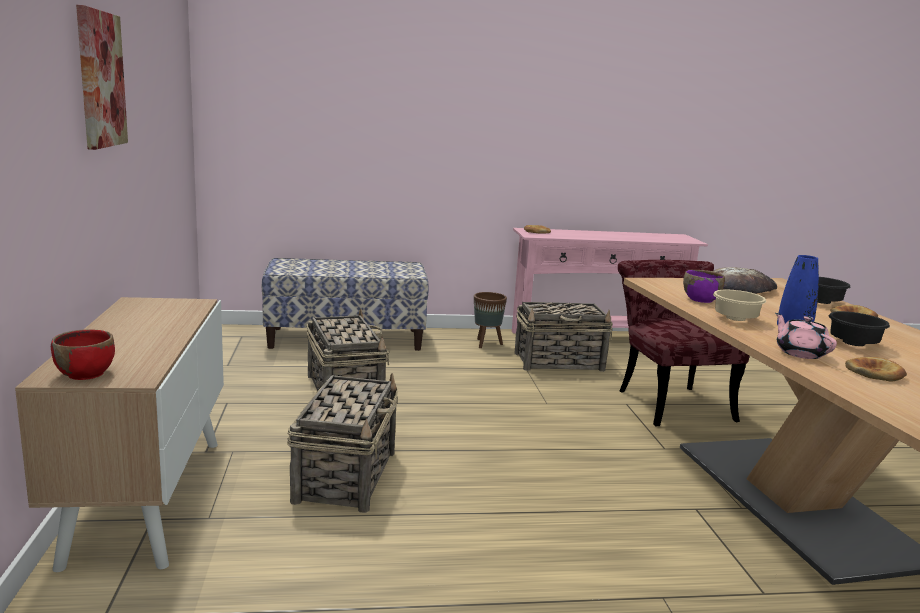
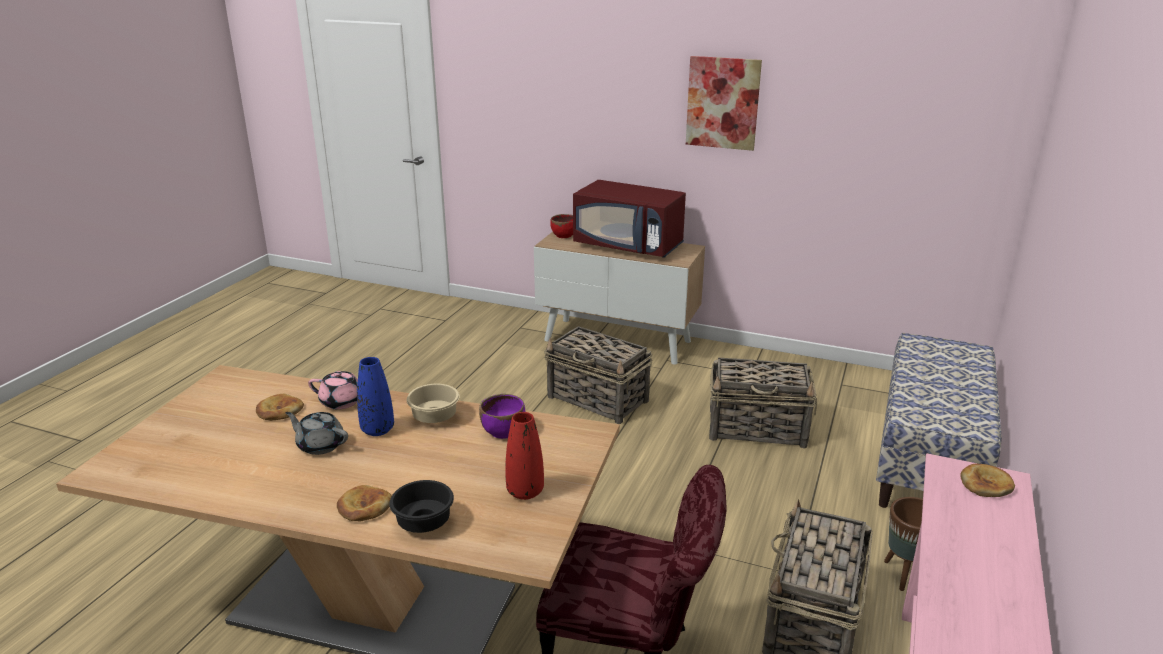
camera: 120 degrees right, 10 degrees up
bread [713,267,777,294] -> red vase [505,412,544,500]
black bowl [829,311,890,346] -> grey teapot [285,412,348,455]
none -> red microwave [573,180,686,258]

